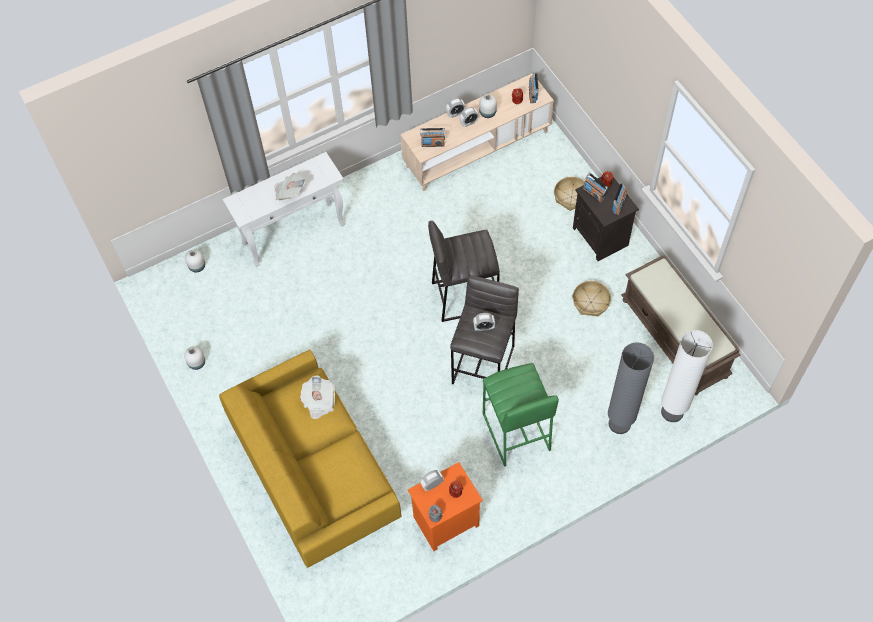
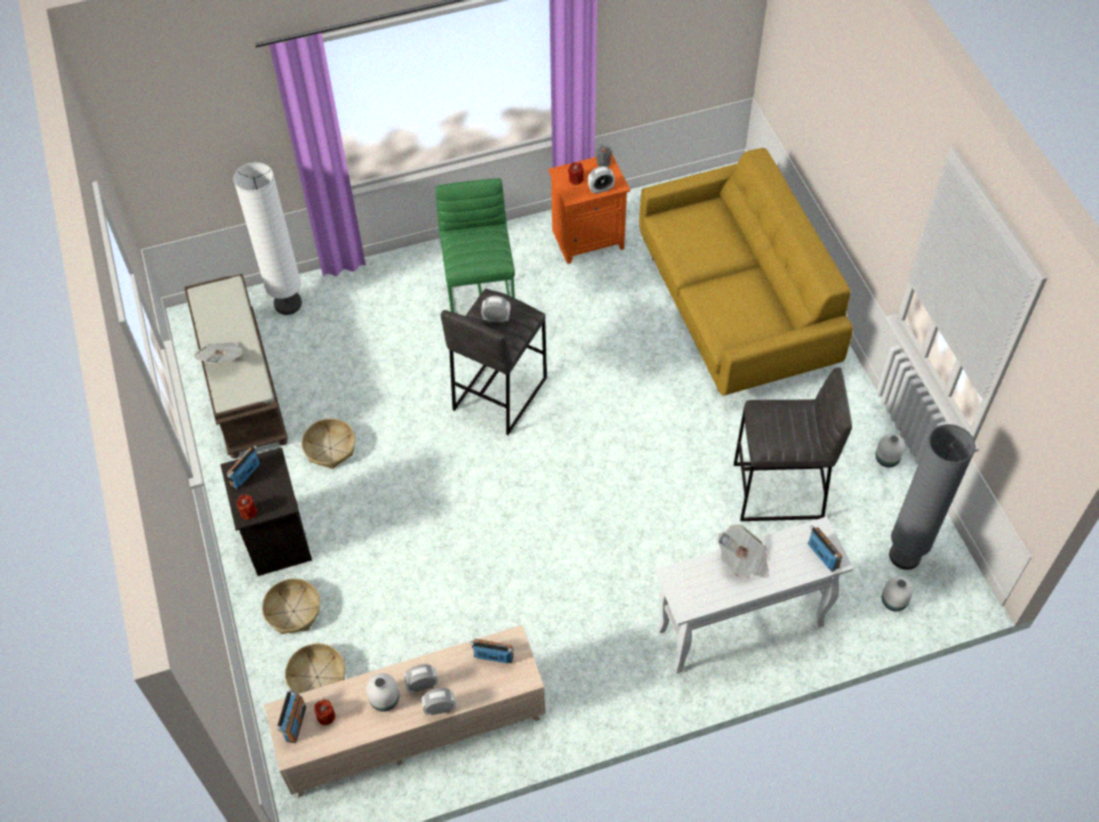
camera: 170 degrees left, 5 degrees down
newspaper [300,375,335,419] -> newspaper moved to [194,341,243,364]
grey stool [428,221,500,322] -> grey stool moved to [734,367,852,521]
radio [583,172,608,203] -> radio moved to [808,526,842,572]
grey floor lamp [608,342,654,434] -> grey floor lamp moved to [889,424,976,570]
none -> basket [285,643,345,694]

